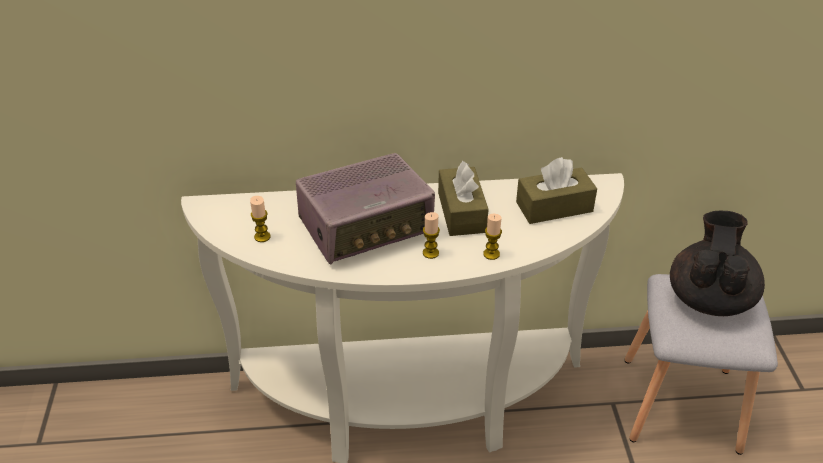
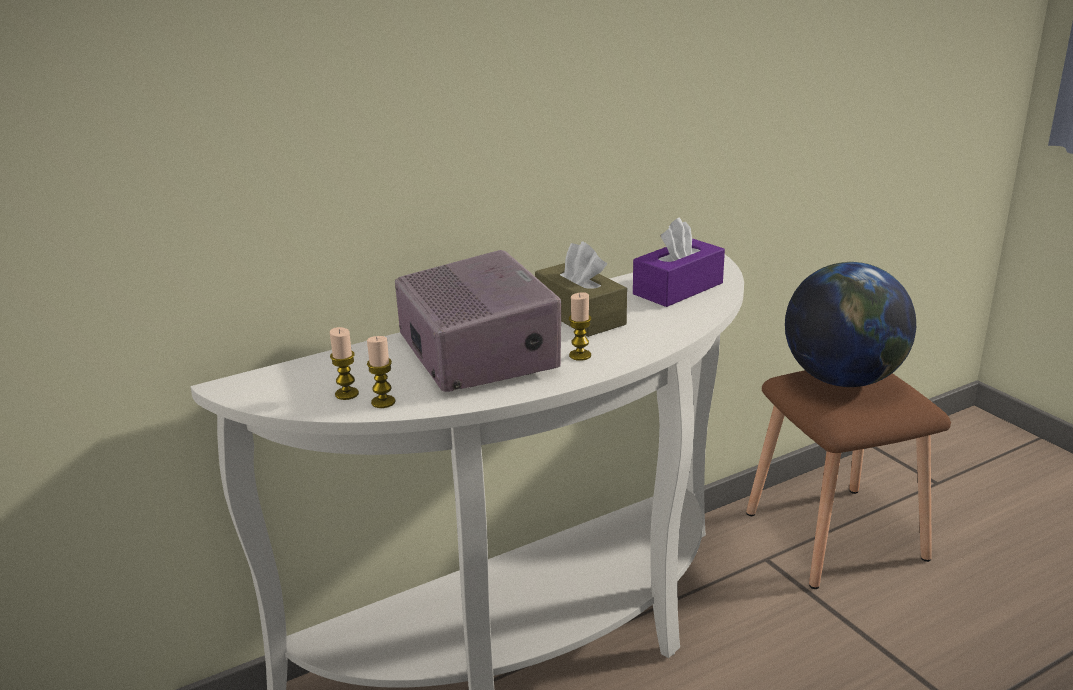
camera: 25 degrees left, 15 degrees down
radio [296,153,435,265] -> radio turned 60 degrees counterclockwise [395,250,561,392]
candle [483,214,502,260] -> candle moved to [367,336,395,408]
brown tissue box [516,157,597,224] -> purple tissue box [633,217,725,307]
grey stool [625,274,778,455] -> brown stool [746,370,951,589]
black teapot [670,211,765,316] -> globe [785,262,916,387]

